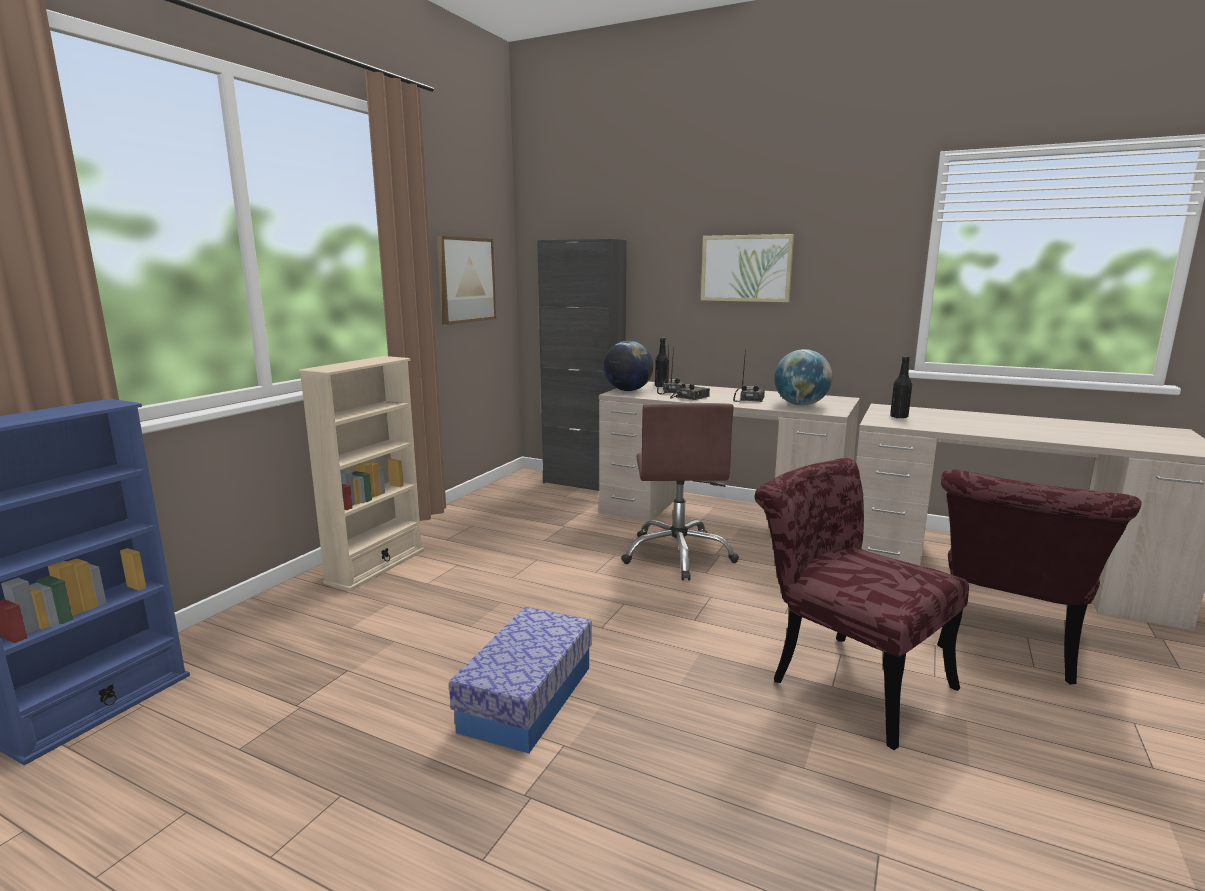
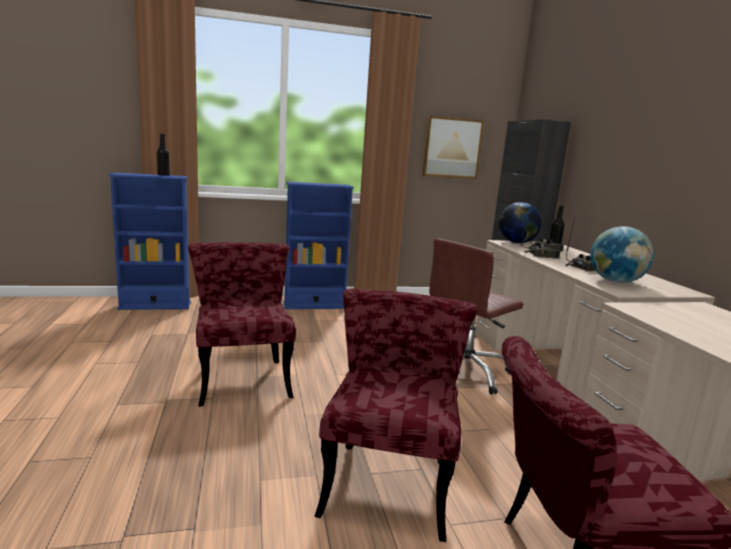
camera: 50 degrees right, 0 degrees up
beige bookcase [298,356,424,591] -> blue bookcase [283,182,354,309]
storage box [449,607,592,754] -> red chair [188,242,296,407]
picture [701,234,794,302] -> none
black bottle [890,356,912,419] -> black bottle moved to [157,134,170,176]

